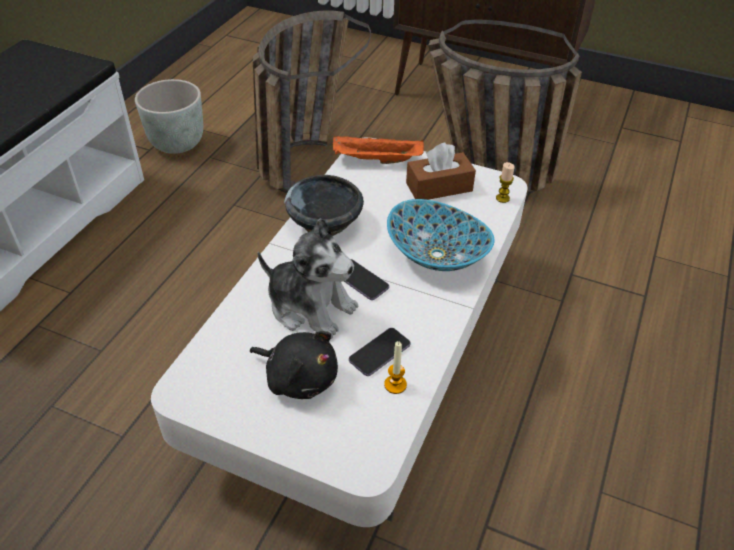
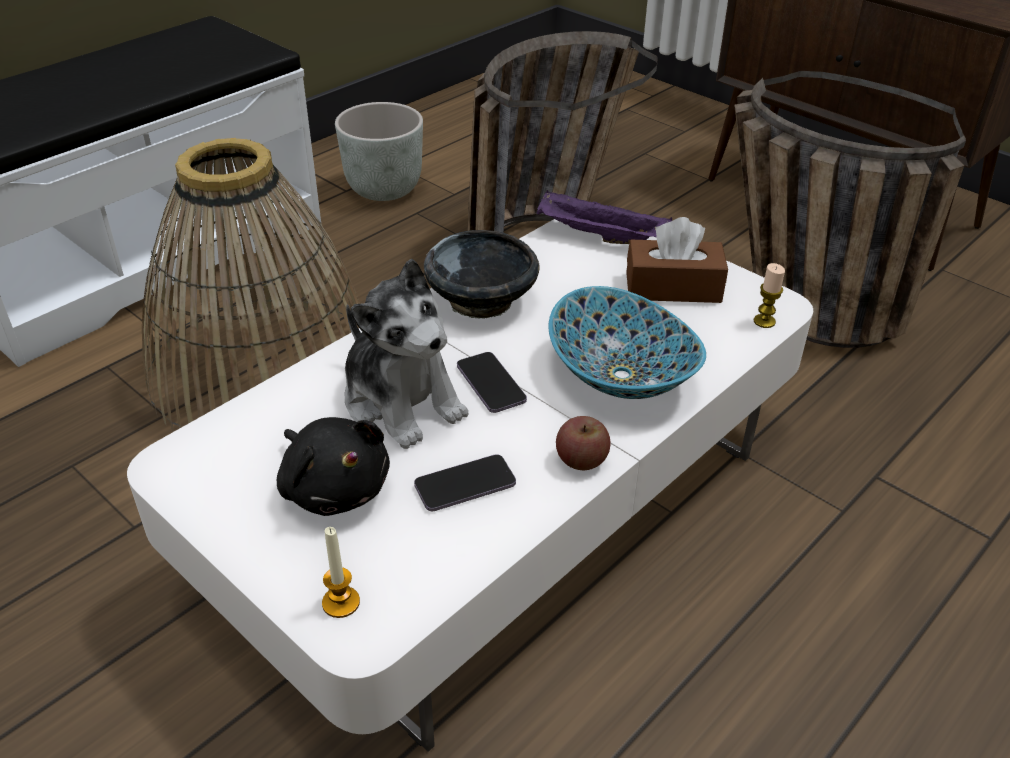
camera: 20 degrees right, 5 degrees down
orange tray [333,135,424,164] -> purple tray [537,190,672,244]
candle [384,341,407,394] -> candle moved to [322,527,360,618]
none -> basket [142,138,360,432]
none -> apple [556,416,611,470]

